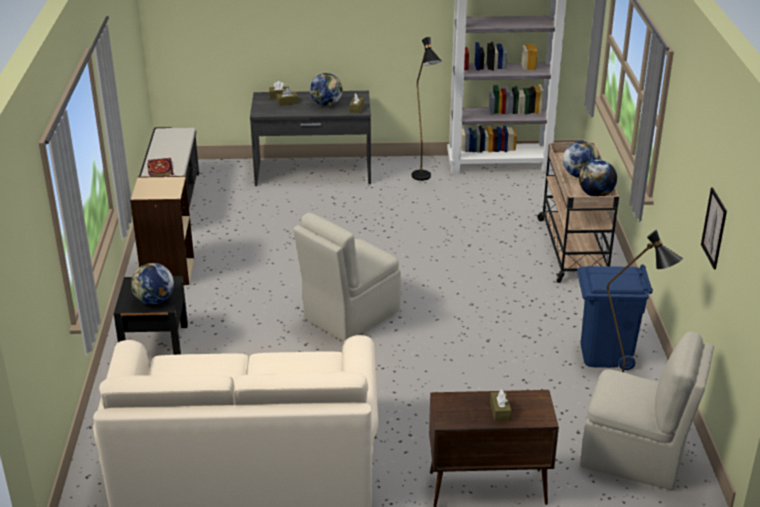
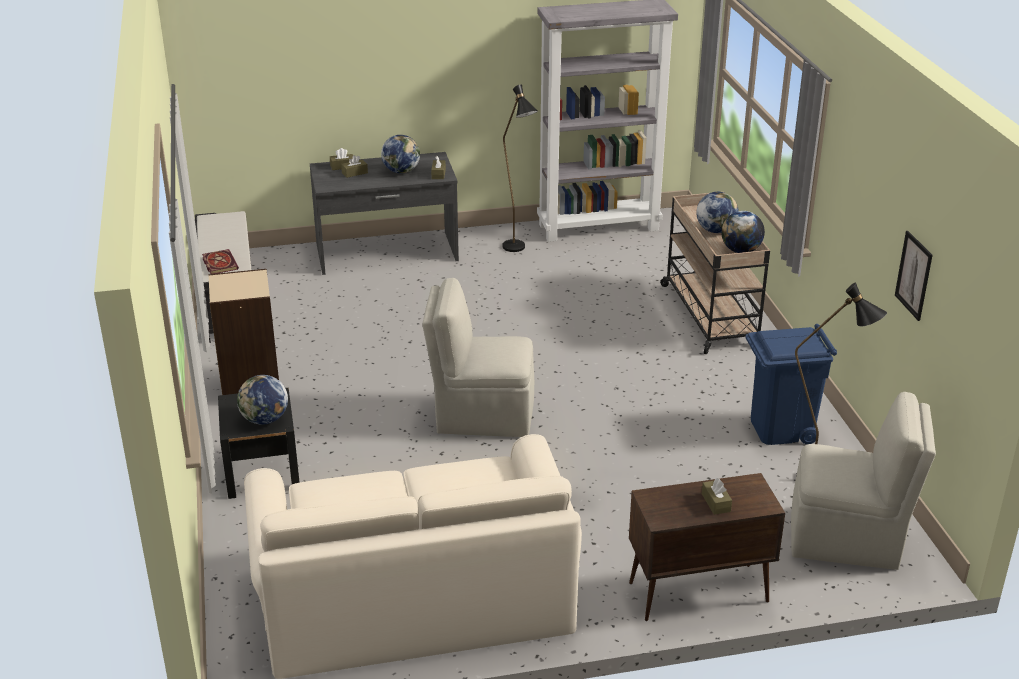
camera: 10 degrees left, 0 degrees up
beige chair [293,213,401,342] -> beige chair turned 60 degrees clockwise [422,278,534,437]

